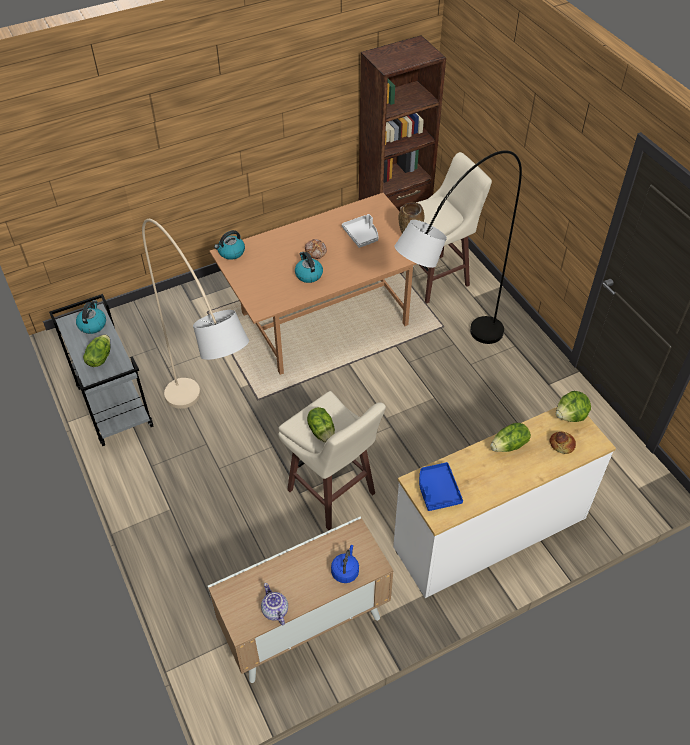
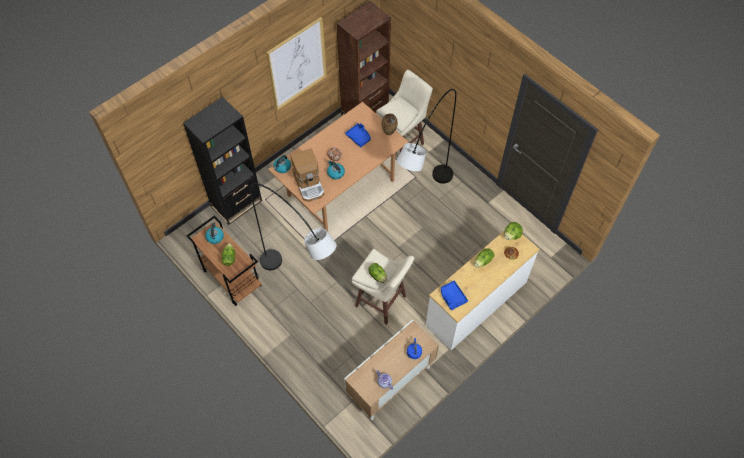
camera: 15 degrees left, 10 degrees up
grey cart [49,294,154,446] -> brown cart [186,216,262,306]
beige floor lamp [142,219,249,409] -> black floor lamp [250,183,337,270]
white tray [342,214,378,248] -> blue tray [345,123,371,147]
none -> black bookcase [183,97,262,225]
none -> picture [266,17,327,110]
none -> coffee machine [291,149,324,202]

